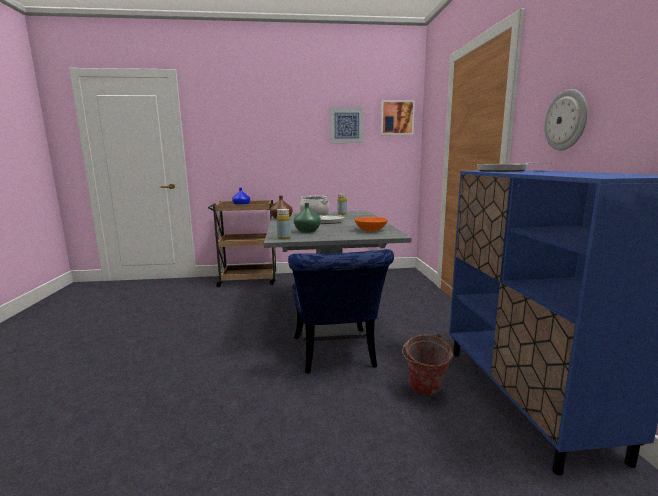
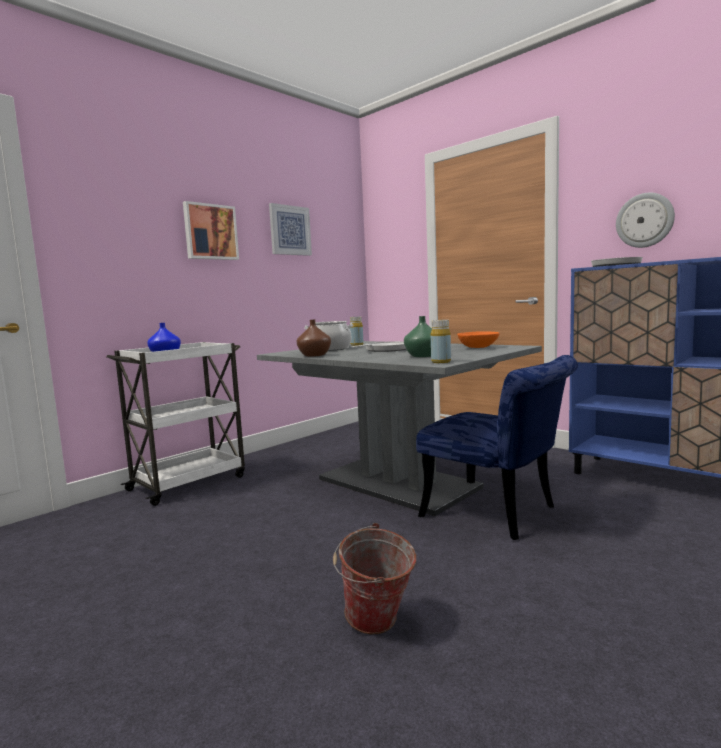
camera: 40 degrees left, 5 degrees down
brown cart [208,200,277,287] -> white cart [106,342,245,506]
picture [380,100,415,135] -> picture moved to [183,201,239,260]
bucket [402,334,453,396] -> bucket moved to [333,523,416,635]

